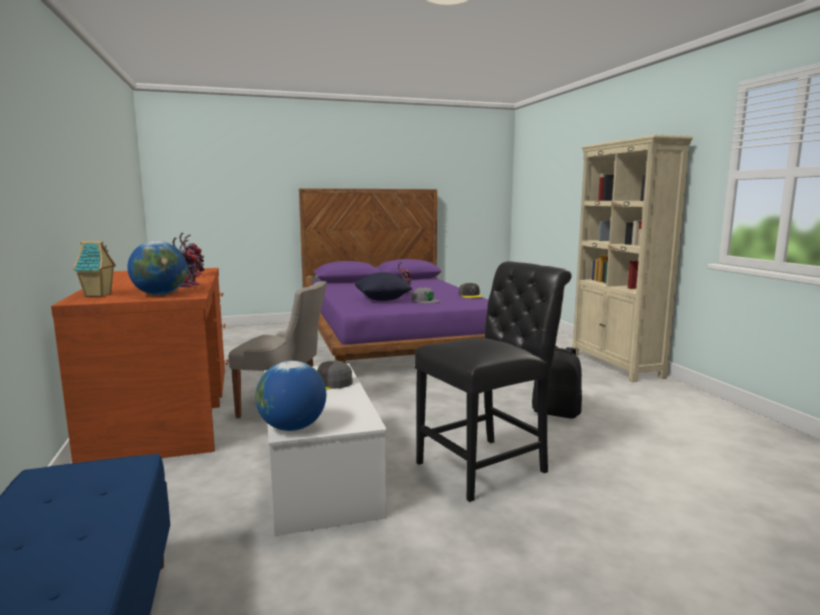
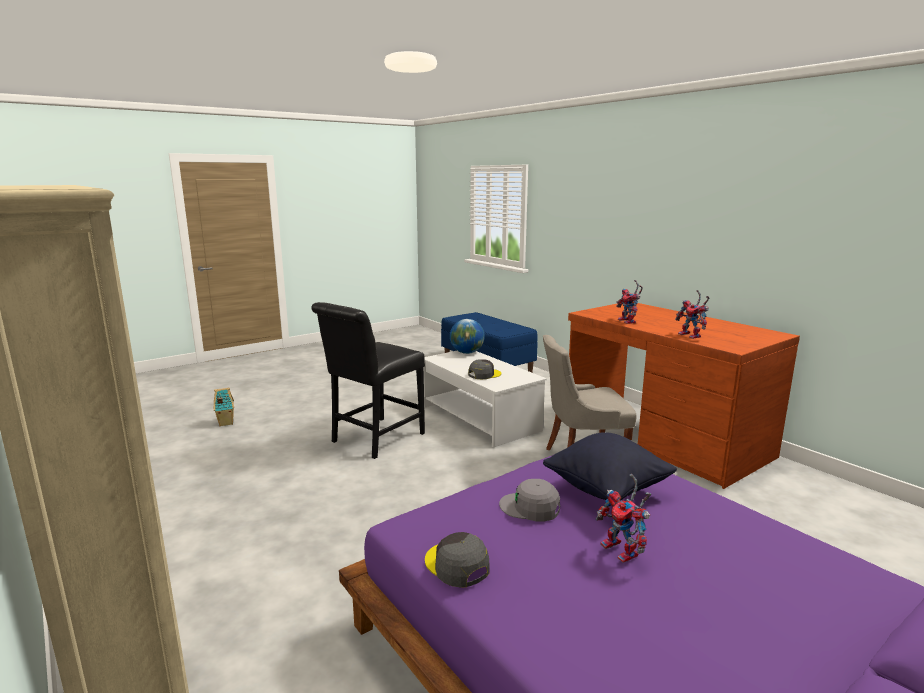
camera: 160 degrees right, 5 degrees up
toy house [73,241,116,297] -> toy house moved to [214,388,234,426]
globe [127,241,187,295] -> none
black backpack [532,346,582,419] -> none

